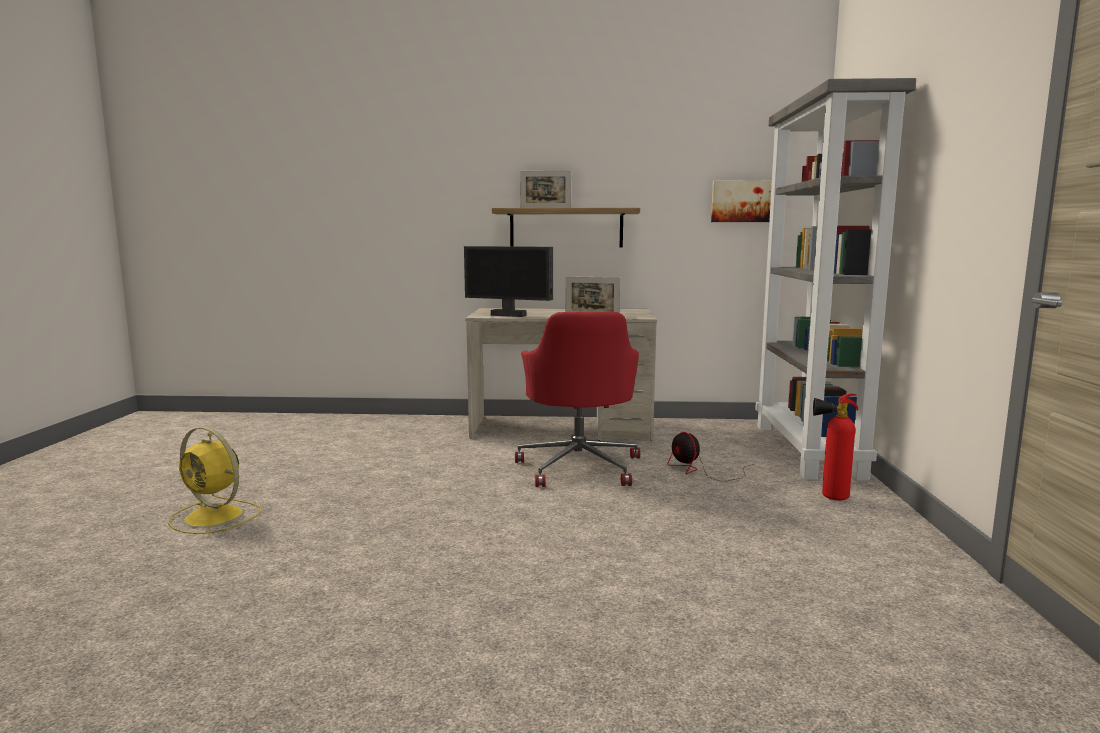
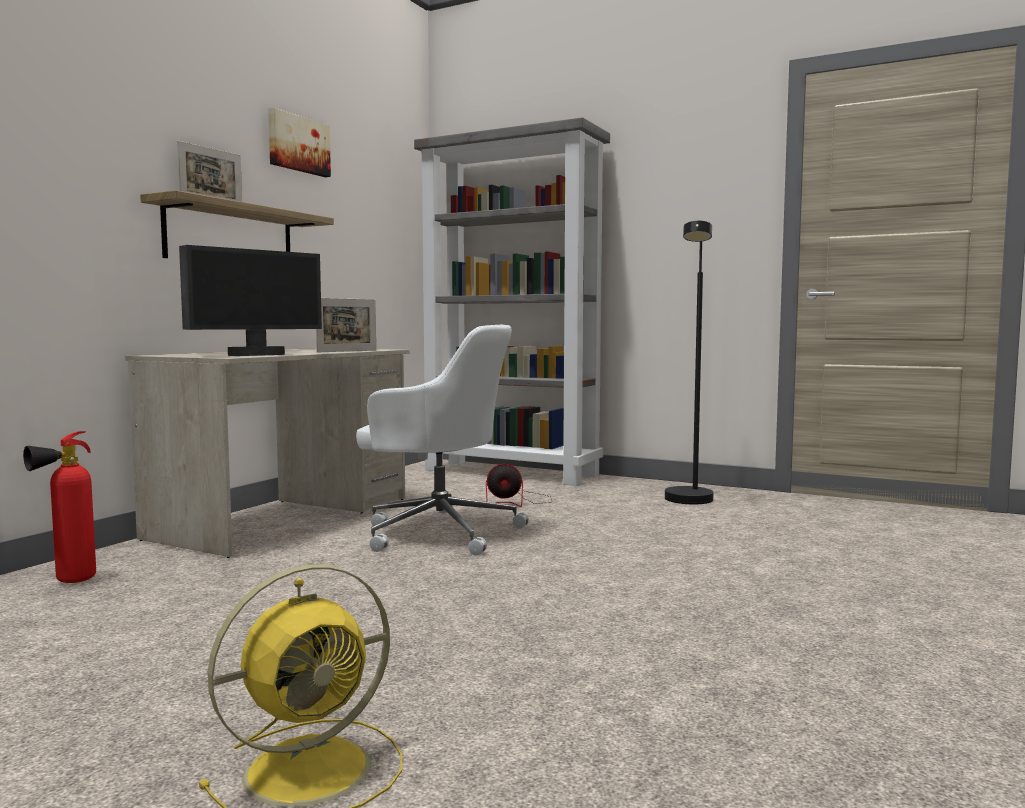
camera: 65 degrees left, 5 degrees down
red office chair [515,311,640,487] -> white office chair [356,325,529,556]
picture [711,180,772,222] -> picture moved to [268,108,331,177]
fire extinguisher [813,394,858,501] -> fire extinguisher moved to [23,431,96,583]
none -> black floor lamp [665,221,713,504]

